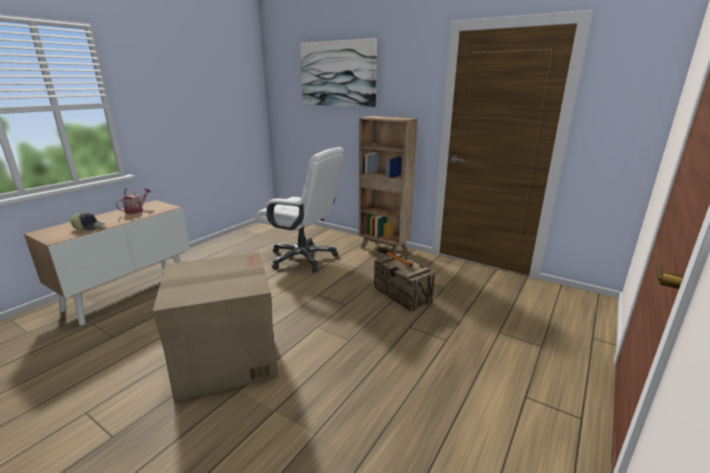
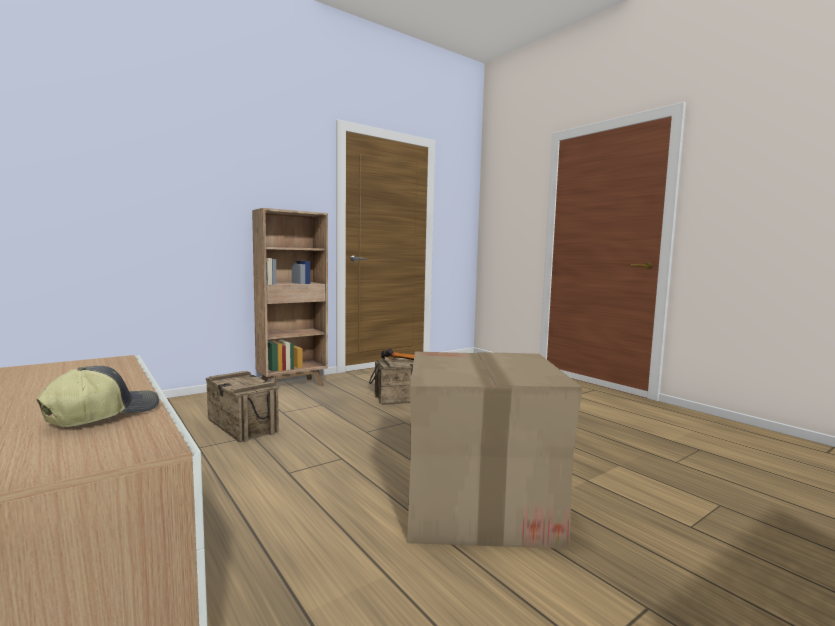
camera: 70 degrees left, 15 degrees down
watering can [116,188,152,214] -> none
white office chair [255,147,344,272] -> crate [206,371,279,442]
picture [300,38,377,107] -> none

